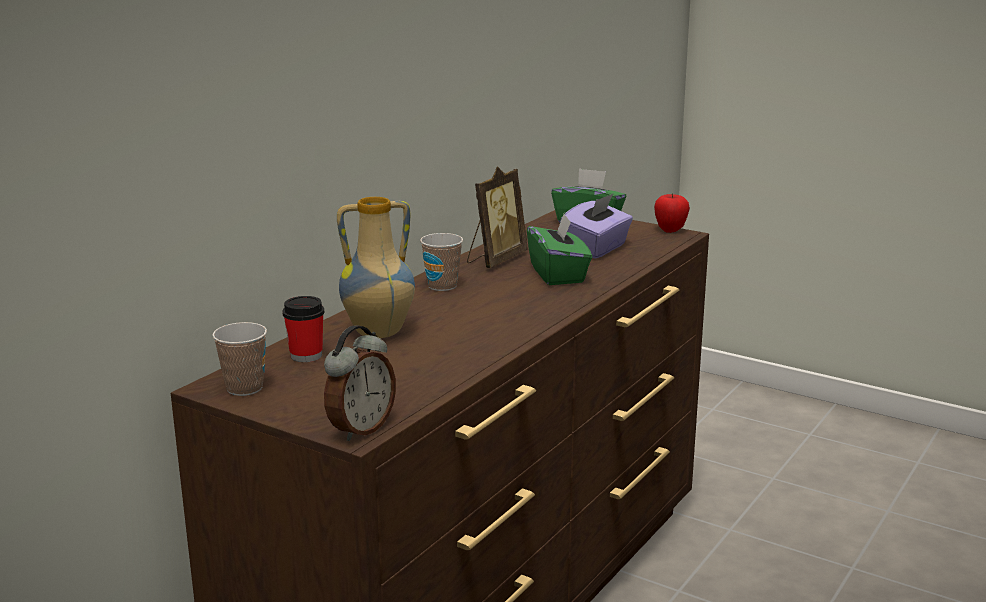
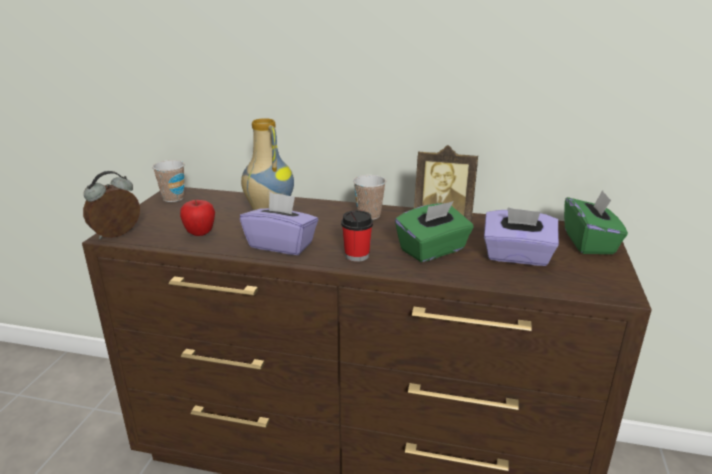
camera: 70 degrees right, 5 degrees up
cup [282,296,324,362] -> cup moved to [341,210,373,262]
alarm clock [324,325,396,441] -> alarm clock turned 120 degrees clockwise [83,171,140,239]
apple [654,193,690,233] -> apple moved to [180,200,215,236]
none -> purple tissue box [240,192,318,255]

